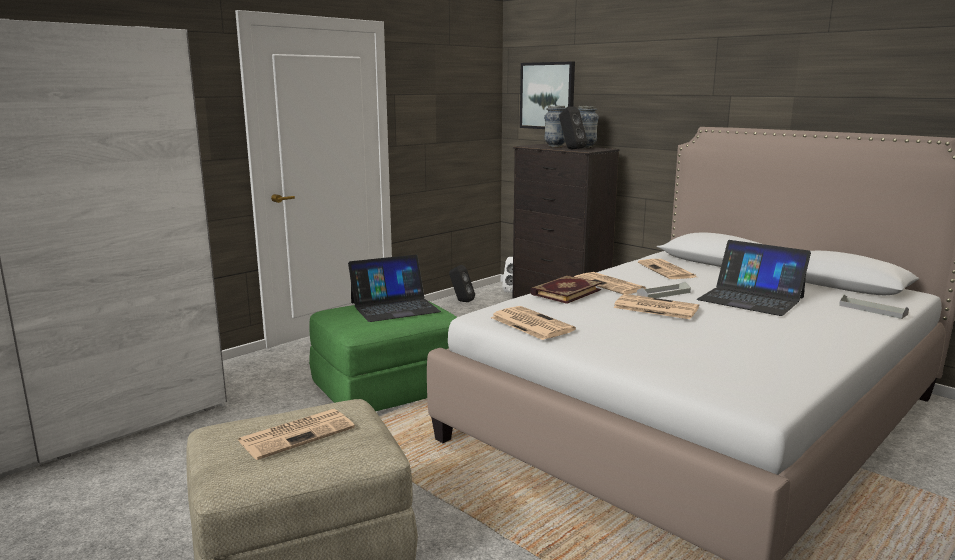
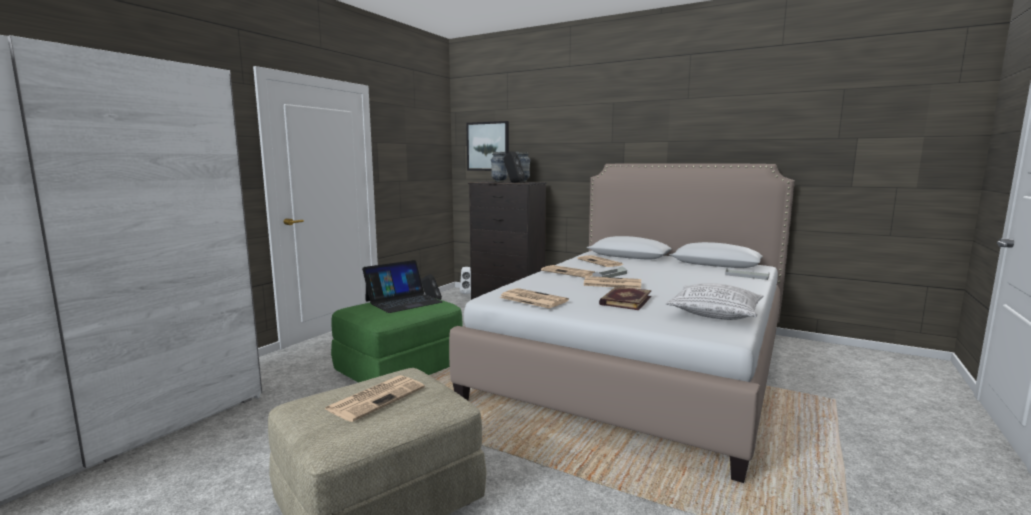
camera: 15 degrees left, 5 degrees down
book [530,275,602,304] -> book moved to [599,287,652,310]
laptop [697,240,811,316] -> none
none -> pillow [666,283,763,320]

